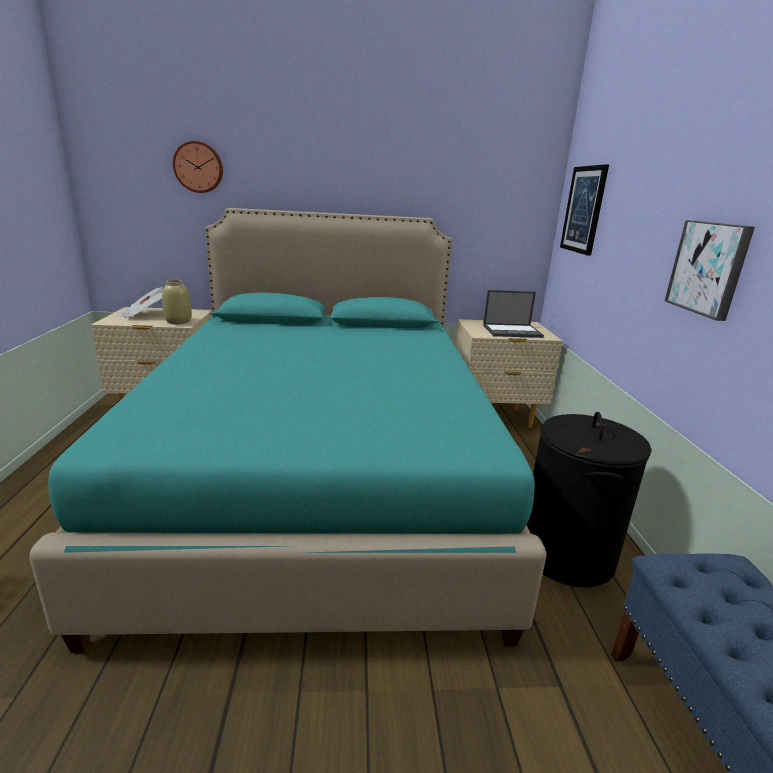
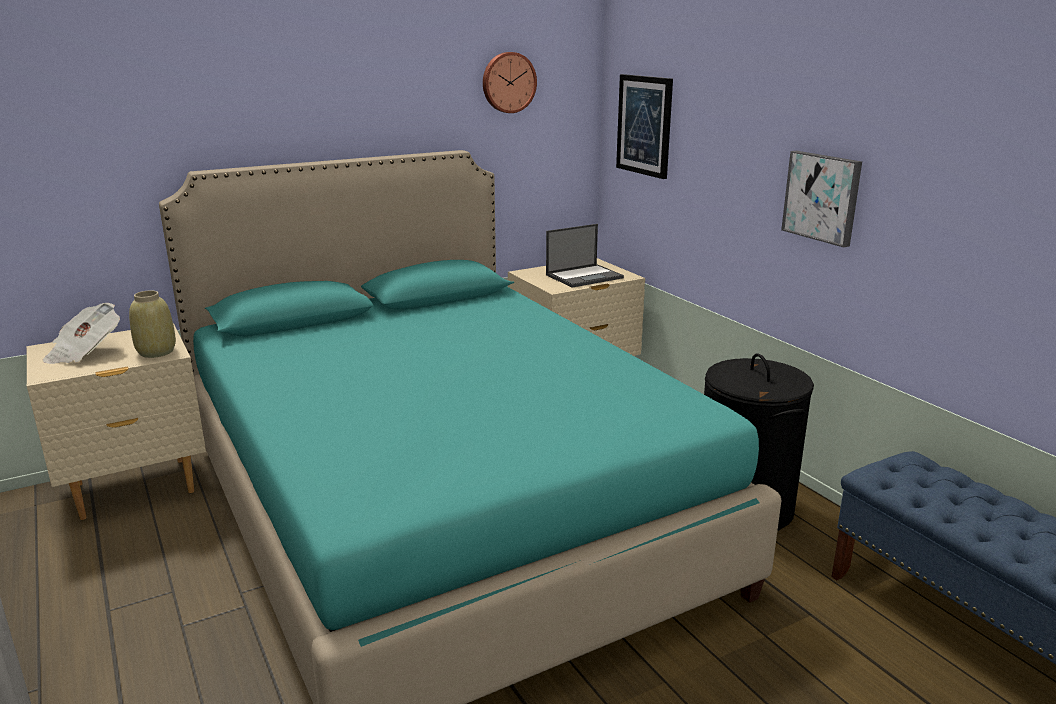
camera: 25 degrees left, 0 degrees up
wall clock [173,141,223,193] -> wall clock moved to [483,52,537,113]

